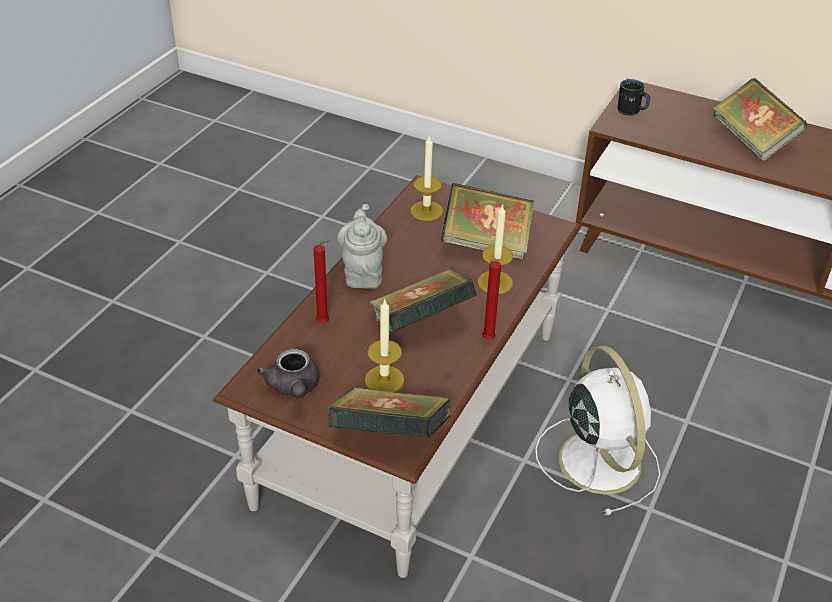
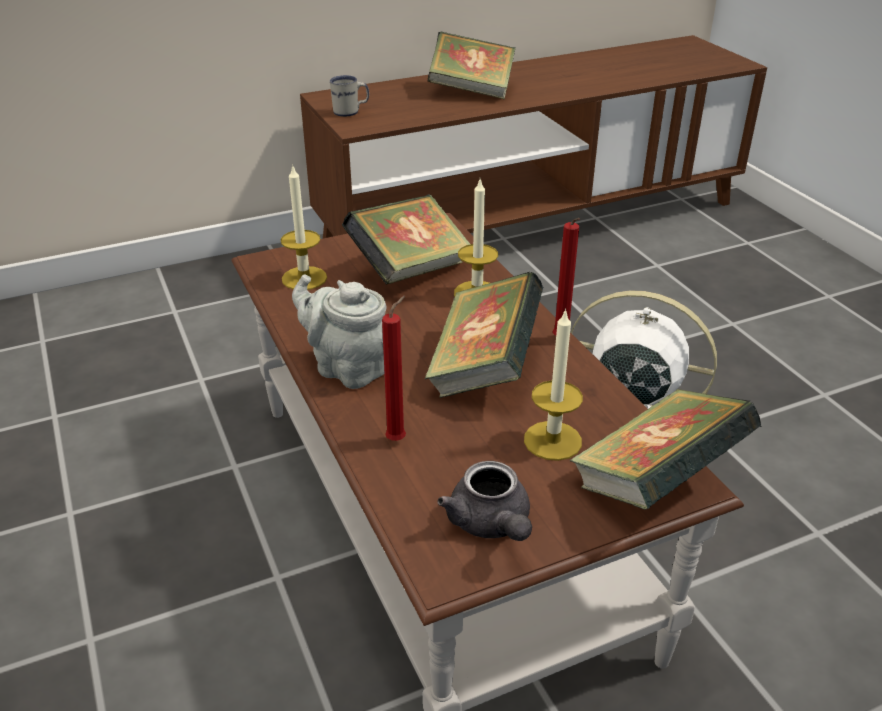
camera: 50 degrees left, 5 degrees down
grey teapot [257,349,319,398] -> grey teapot turned 45 degrees clockwise [437,461,532,541]
black mug [618,79,650,116] -> white mug [330,75,369,117]

